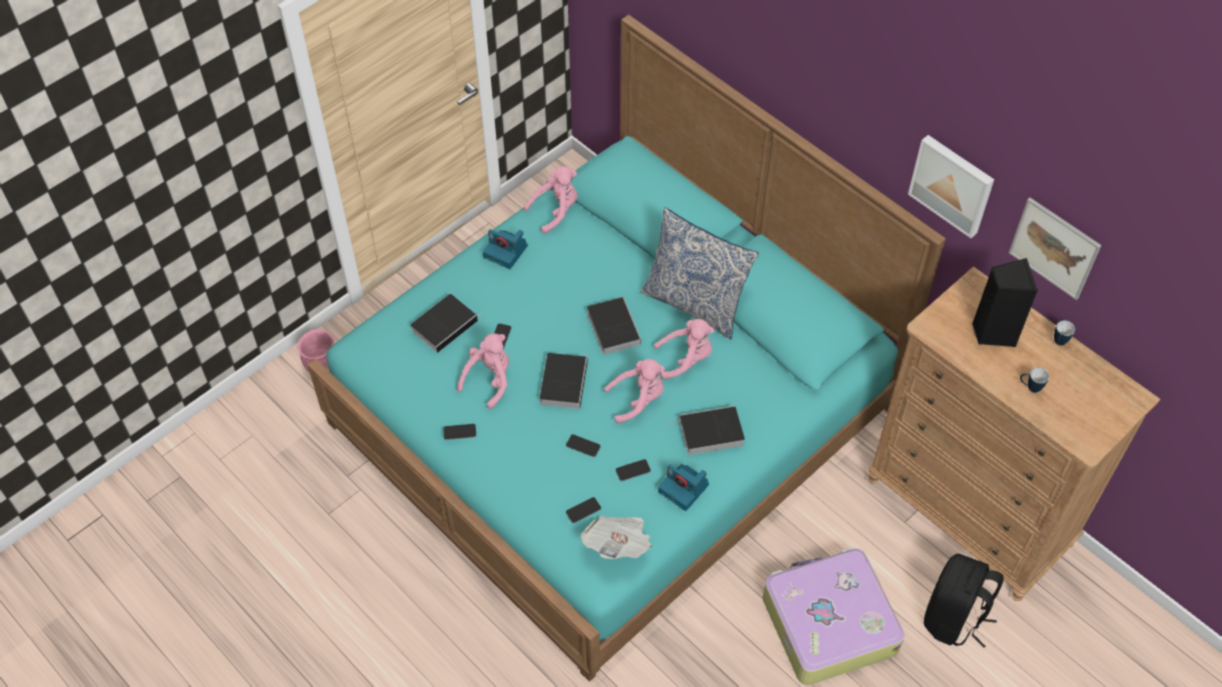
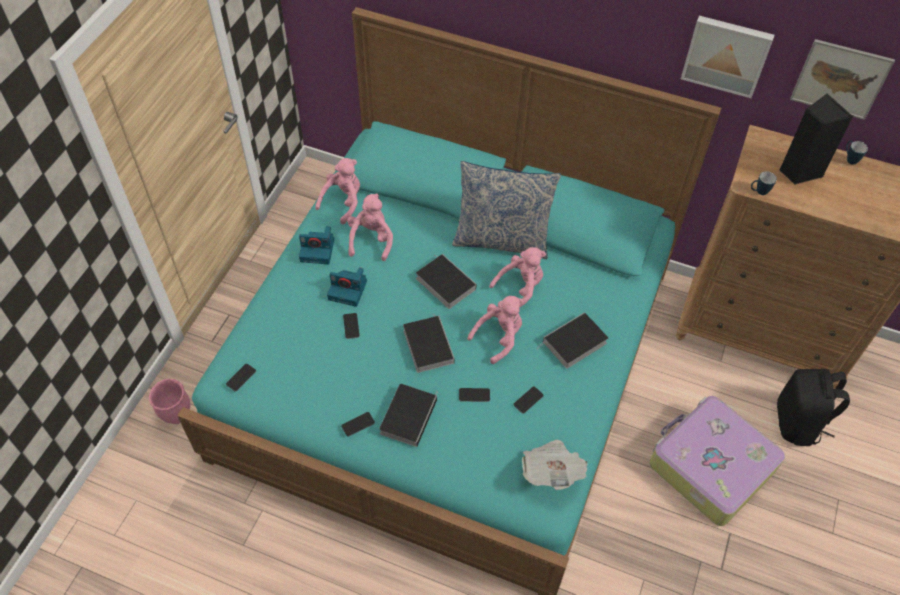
camera: 25 degrees left, 0 degrees up
book [410,294,483,353] -> book moved to [379,384,438,447]
pink plush toy [457,333,509,409] -> pink plush toy moved to [347,193,393,261]
phone [566,497,601,523] -> phone moved to [226,364,256,391]
camera [658,464,709,511] -> camera moved to [327,267,367,307]
mug [1020,367,1049,393] -> mug moved to [751,171,777,195]

